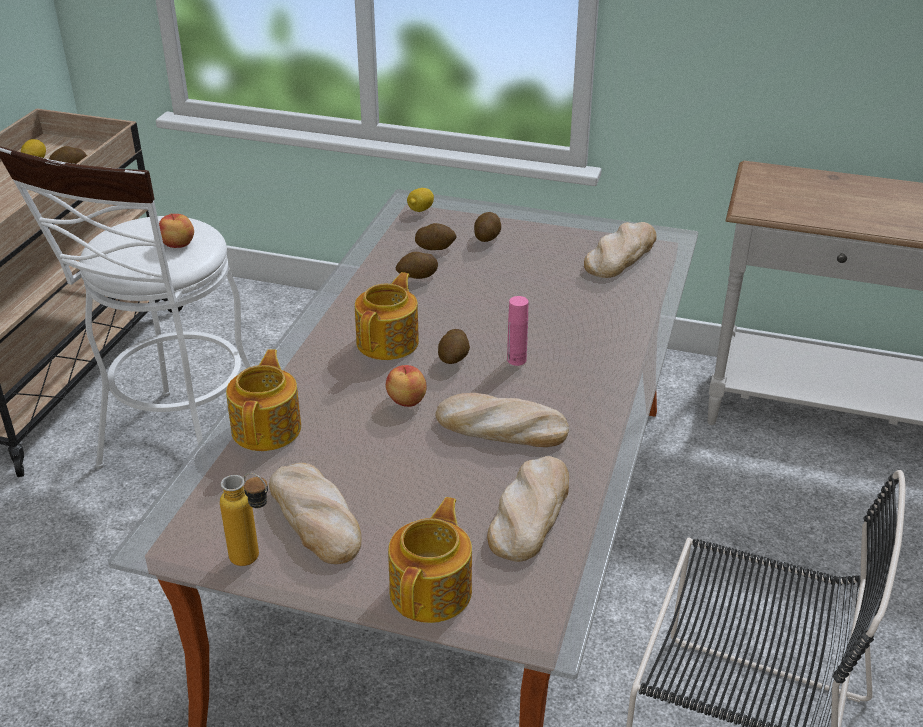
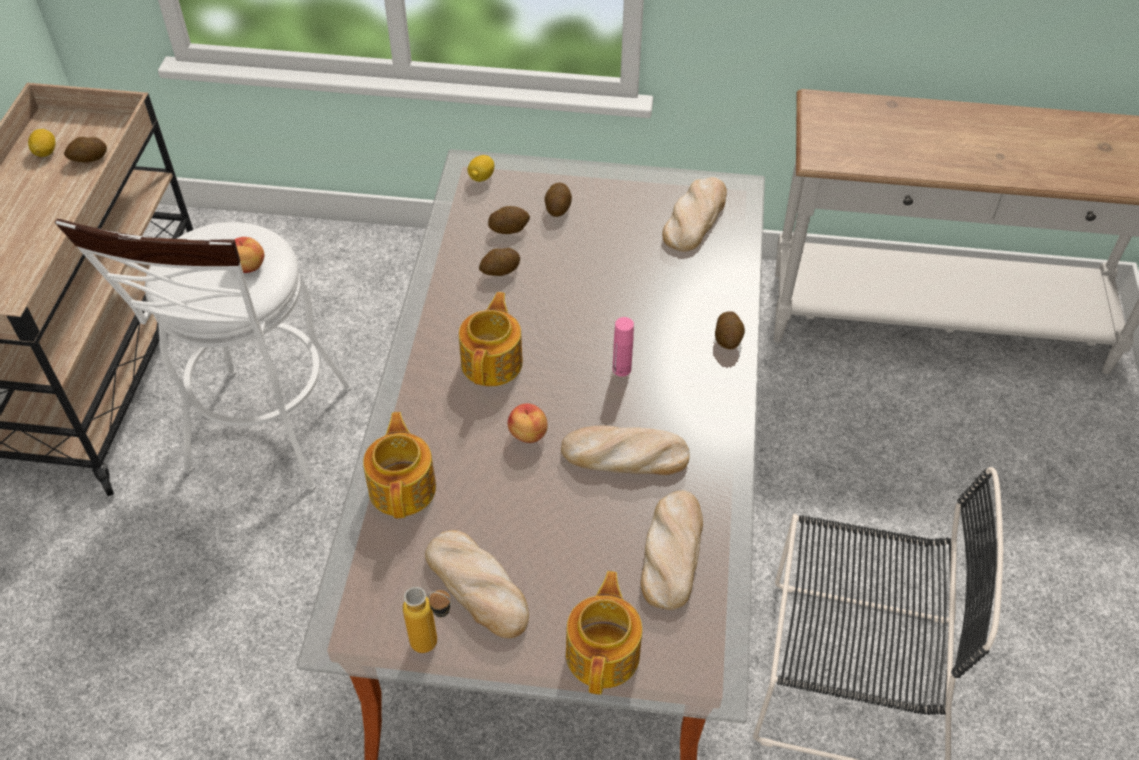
camera: 10 degrees left, 15 degrees up
potato [438,329,470,364] -> potato moved to [715,311,745,350]

